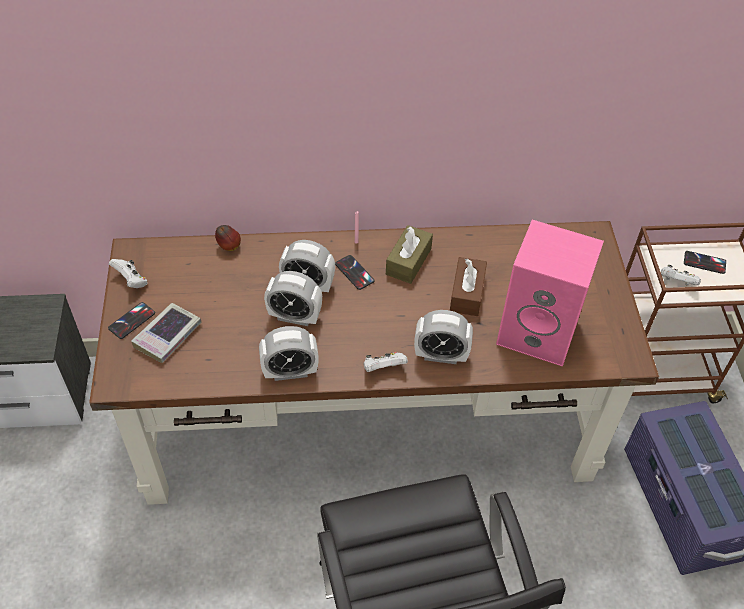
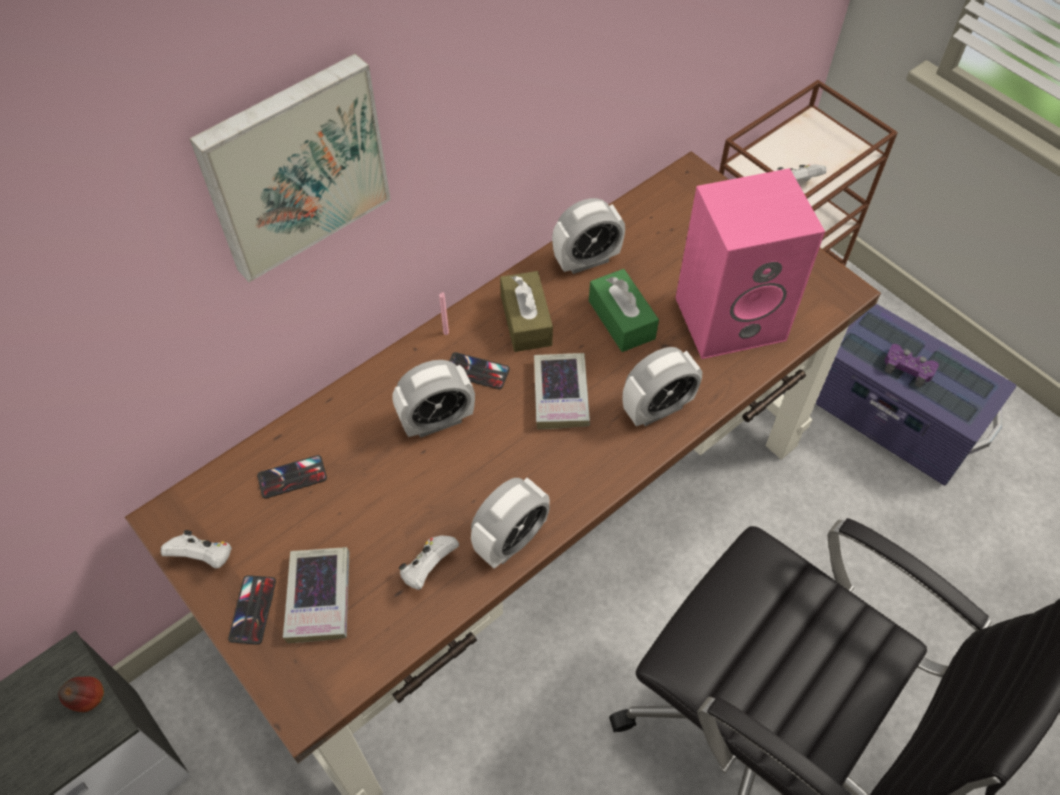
camera: 35 degrees left, 5 degrees up
apple [215,225,241,251] -> apple moved to [58,677,104,712]
alarm clock [264,271,322,326] -> alarm clock moved to [552,198,625,274]
white game controller [364,352,408,372] -> white game controller moved to [399,535,459,590]
brown tissue box [450,257,487,316] -> green tissue box [589,269,659,352]
phone [684,251,726,274] -> phone moved to [257,455,327,499]
none -> picture [189,54,391,282]
none -> book [534,353,590,429]
none -> purple game controller [885,344,939,388]

